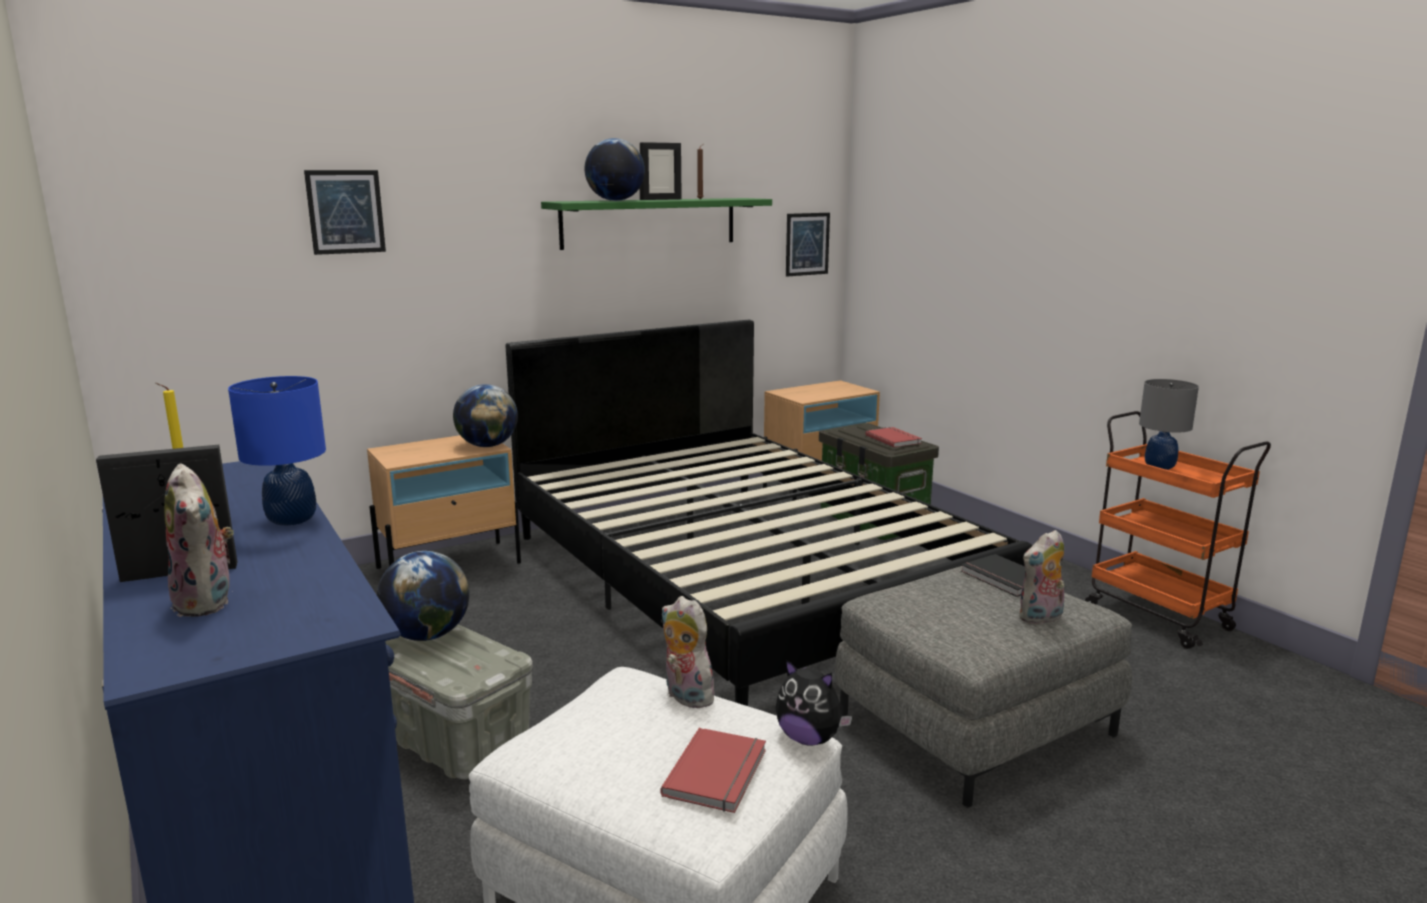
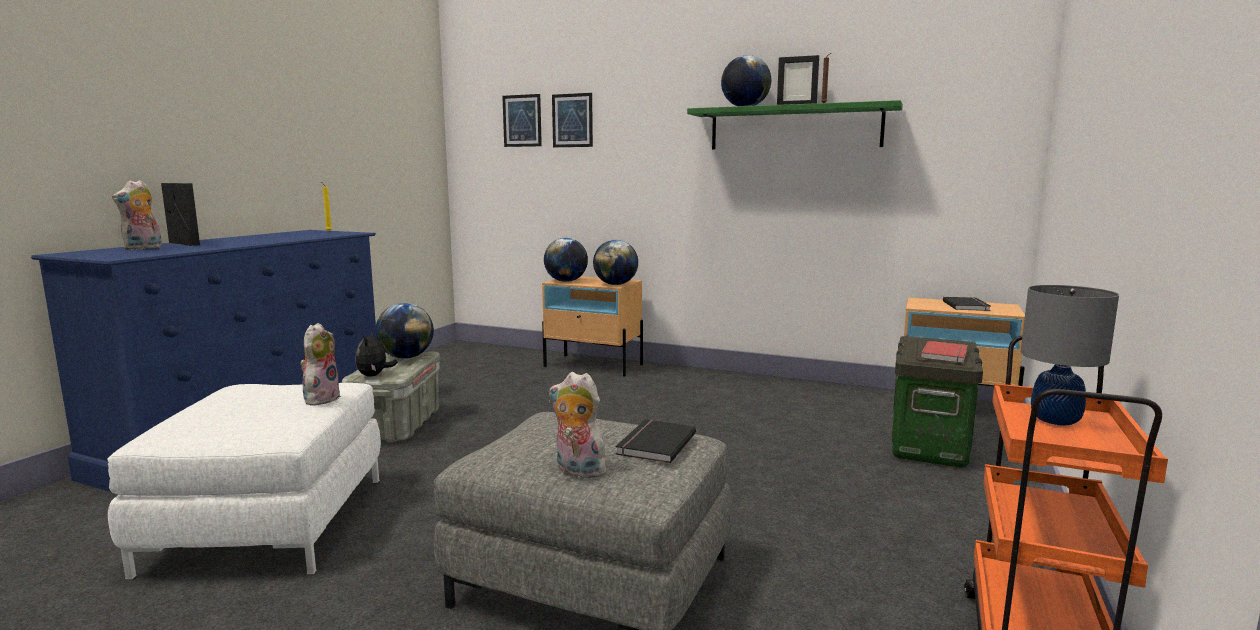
camera: 55 degrees right, 5 degrees down
blue table lamp [228,376,326,526] -> none
black bed [506,320,1033,706] -> none
red book [660,728,766,813] -> none
plush toy [775,660,852,746] -> plush toy moved to [355,332,398,377]
picture [786,213,830,277] -> picture moved to [502,94,542,147]
none -> globe [544,238,588,282]
none -> black book [943,297,990,311]

